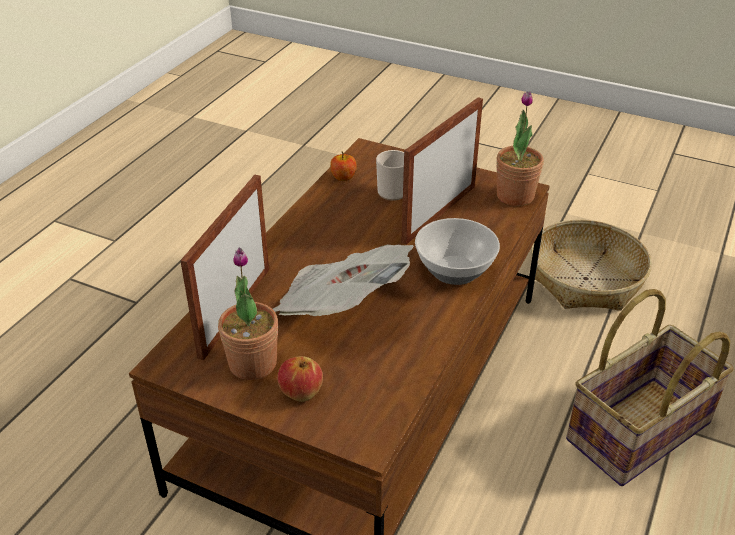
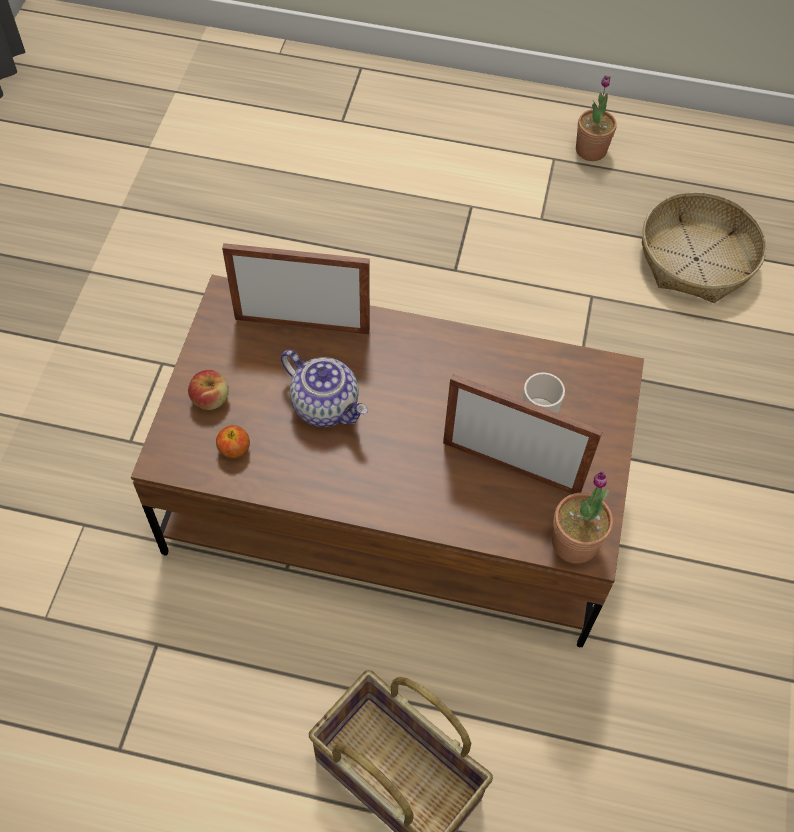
camera: 75 degrees right, 20 degrees up
potted plant [218,248,278,380] -> potted plant moved to [576,76,617,161]
newspaper [273,245,414,316] -> teapot [281,350,368,427]
apple [330,151,357,181] -> apple moved to [216,425,250,459]
bowl [415,218,500,285] -> none
basket [531,220,652,310] -> basket moved to [642,192,766,303]

